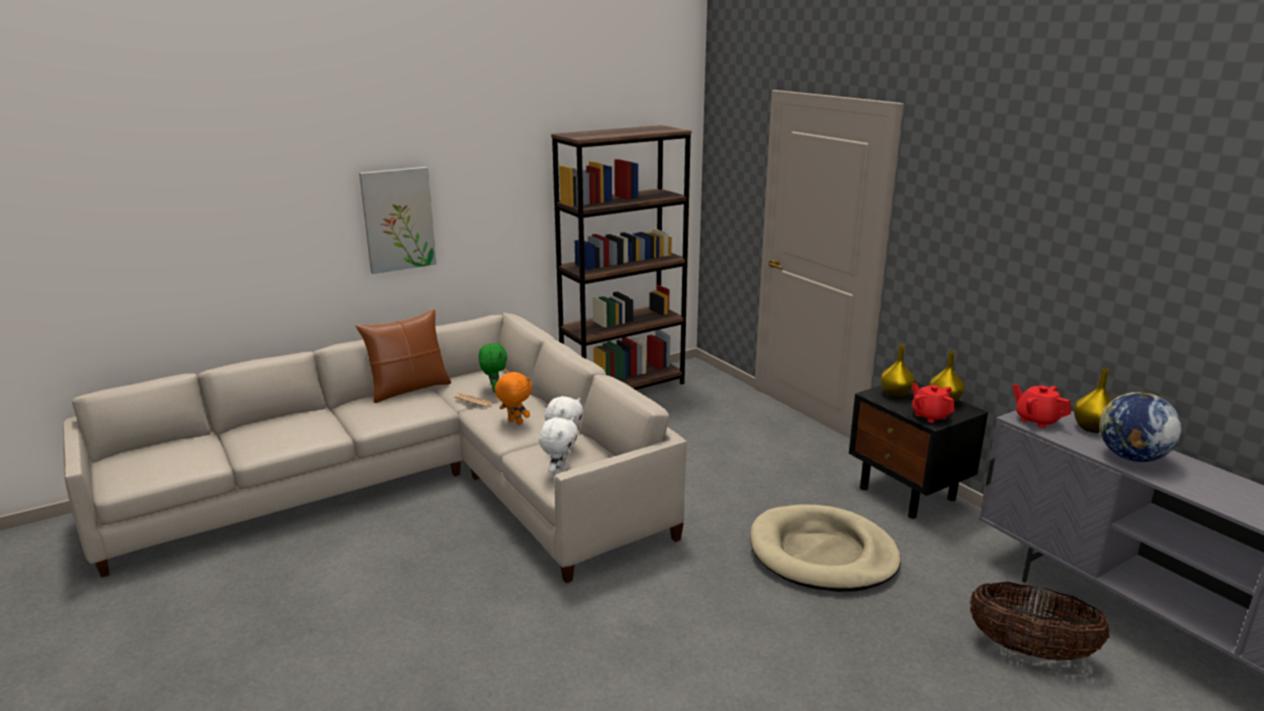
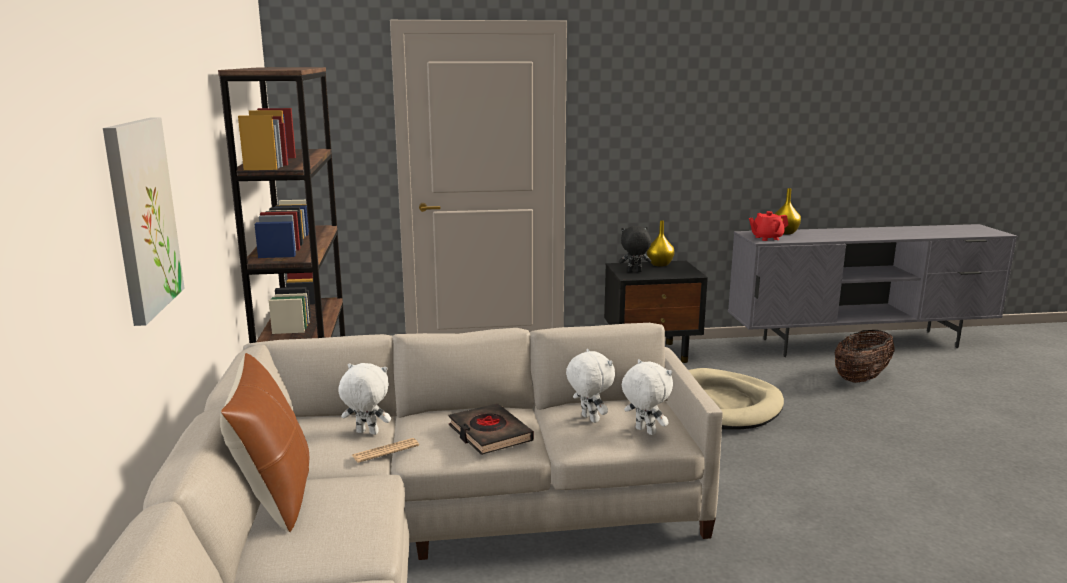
camera: 65 degrees left, 5 degrees down
green plush toy [479,342,507,393] -> white plush toy [338,363,391,435]
orange plush toy [495,371,532,425] -> black book [448,403,534,455]
yellow vase [881,345,915,398] -> black plush toy [619,226,651,272]
red teapot [912,383,955,423] -> none
globe [1099,392,1182,462] -> none

